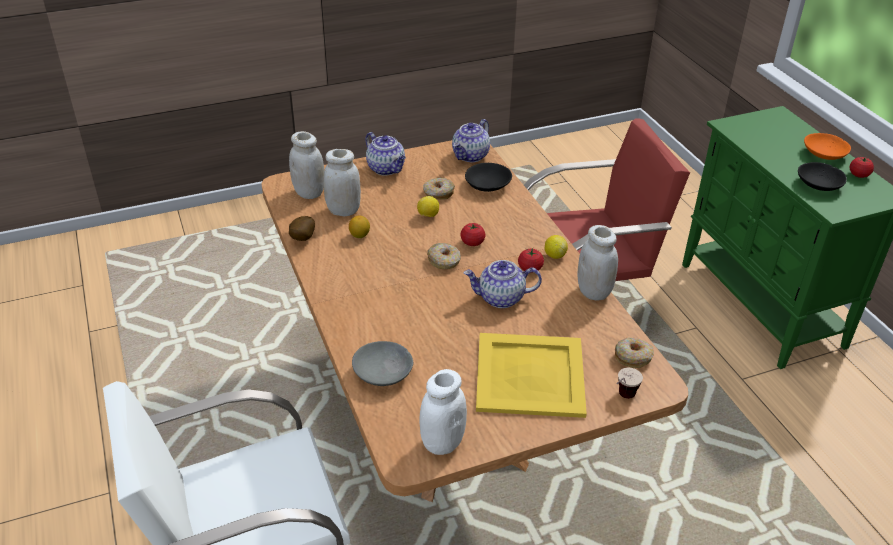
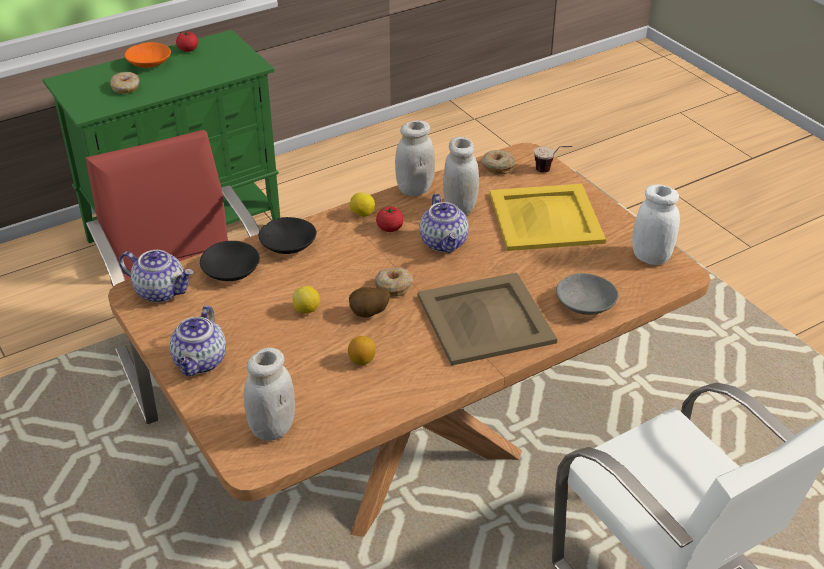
camera: 100 degrees left, 0 degrees up
potato [289,216,315,241] -> potato moved to [349,287,390,317]
white jar [324,149,361,217] -> white jar moved to [443,137,479,215]
teapot [365,132,406,175] -> teapot turned 150 degrees clockwise [169,305,226,376]
donut [423,178,455,200] -> donut moved to [110,72,140,94]
tomato [460,223,485,246] -> none
black bowl [798,162,847,191] -> black bowl moved to [259,217,316,254]
none -> beige tray [418,273,557,366]

